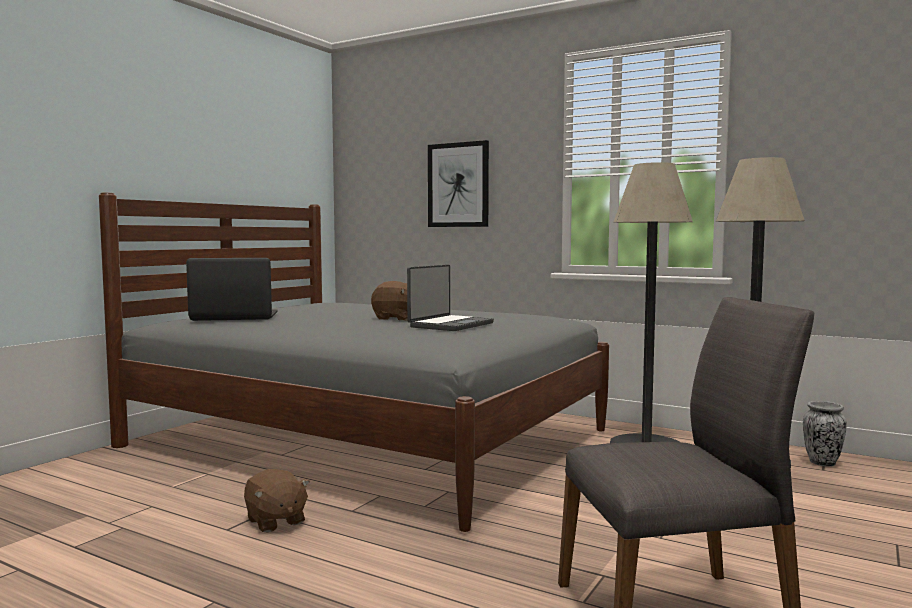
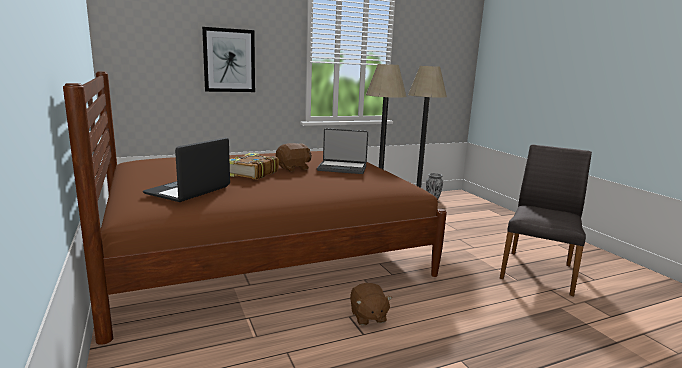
camera: 55 degrees left, 10 degrees up
grey bed [99,193,609,532] -> brown bed [63,71,447,345]
brown plush toy [244,469,310,533] -> brown plush toy turned 75 degrees clockwise [350,283,392,326]
laptop [407,265,494,331] -> laptop turned 120 degrees clockwise [317,128,368,174]
none -> book [230,153,279,180]

